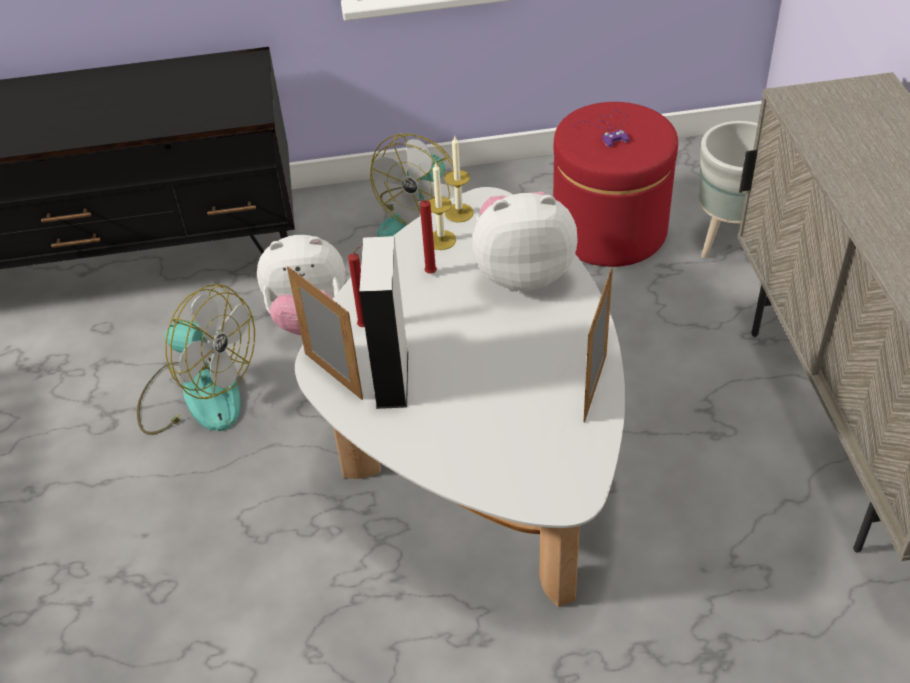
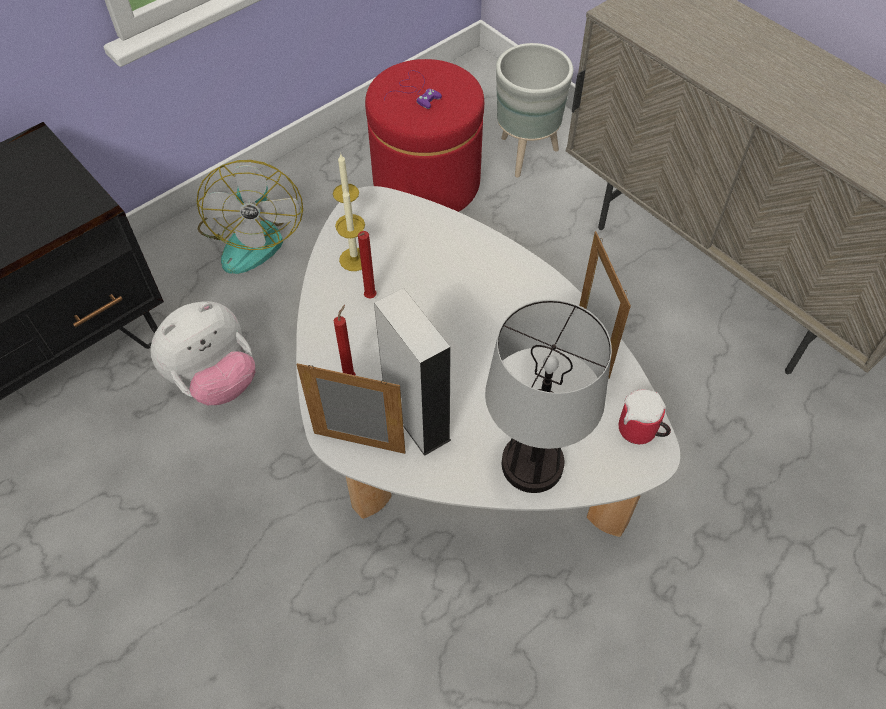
camera: 35 degrees left, 10 degrees up
fan [137,284,255,435] -> none
plush toy [472,192,578,291] -> none
none -> table lamp [485,299,612,493]
none -> mug [619,389,671,444]

